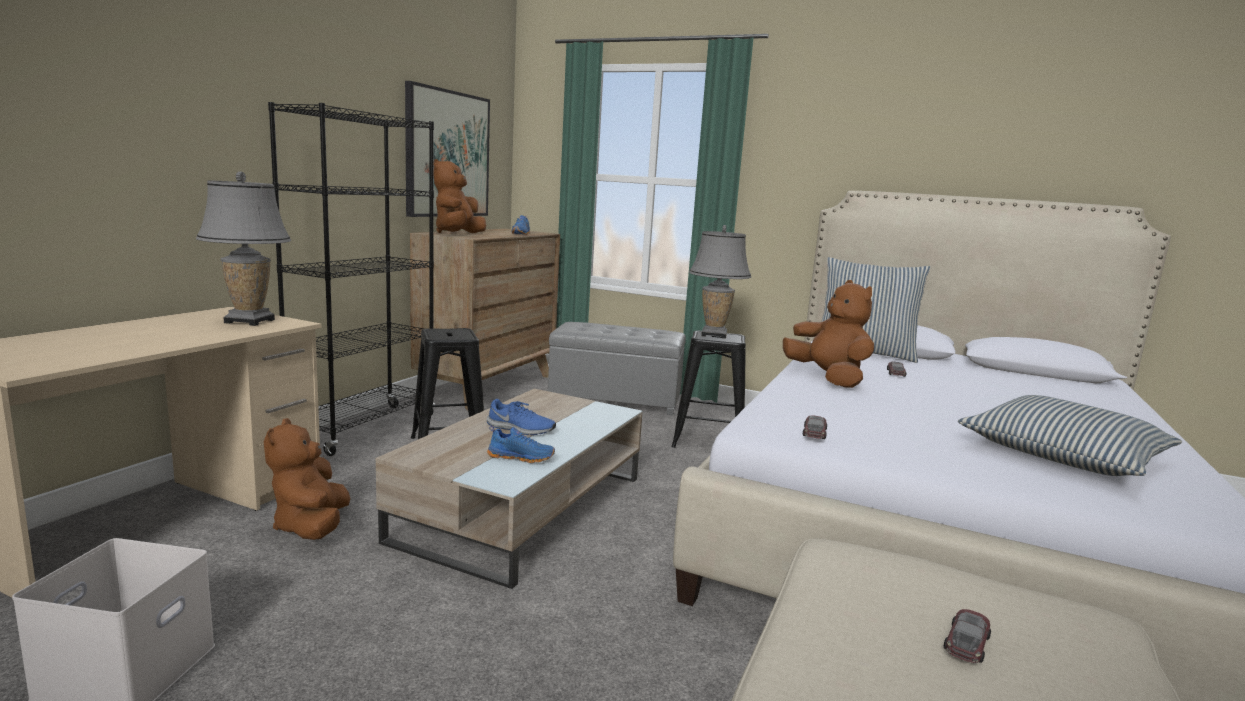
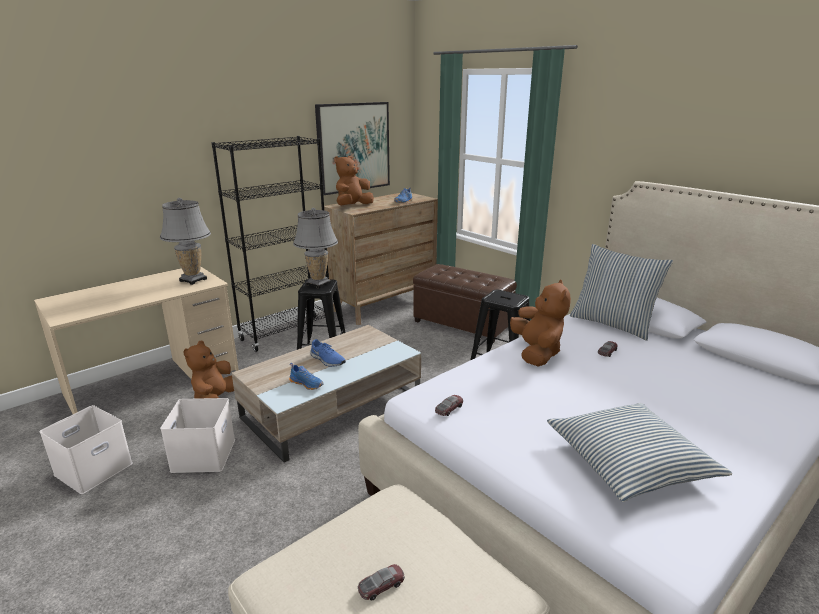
camera: 25 degrees right, 10 degrees up
grey ottoman [548,322,686,415] -> brown ottoman [413,264,517,343]
grey table lamp [689,225,751,339] -> grey table lamp moved to [293,208,338,289]
none -> white storage box [160,398,235,473]

